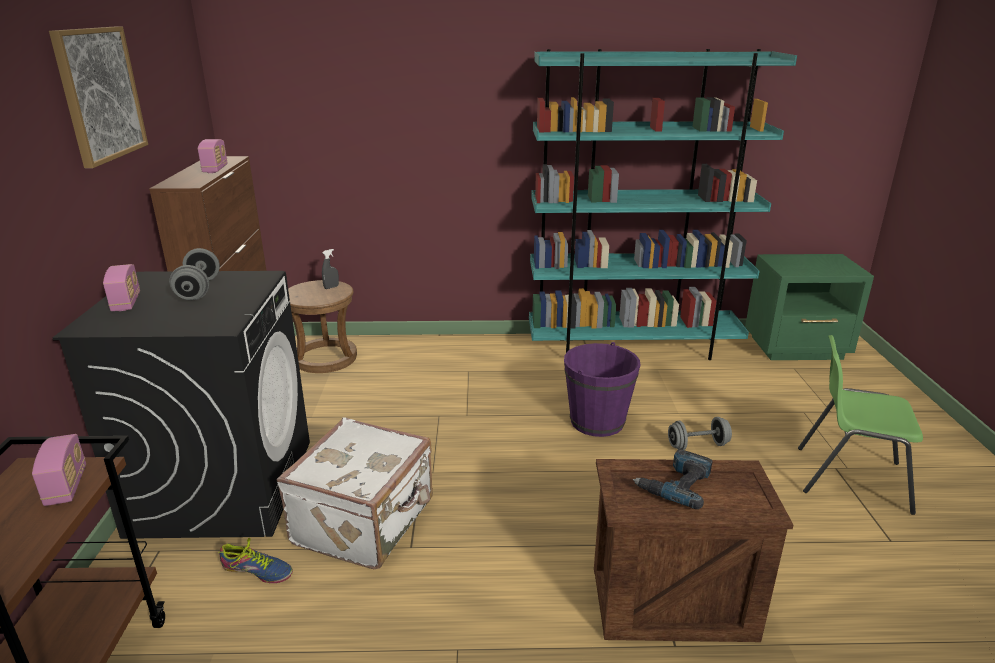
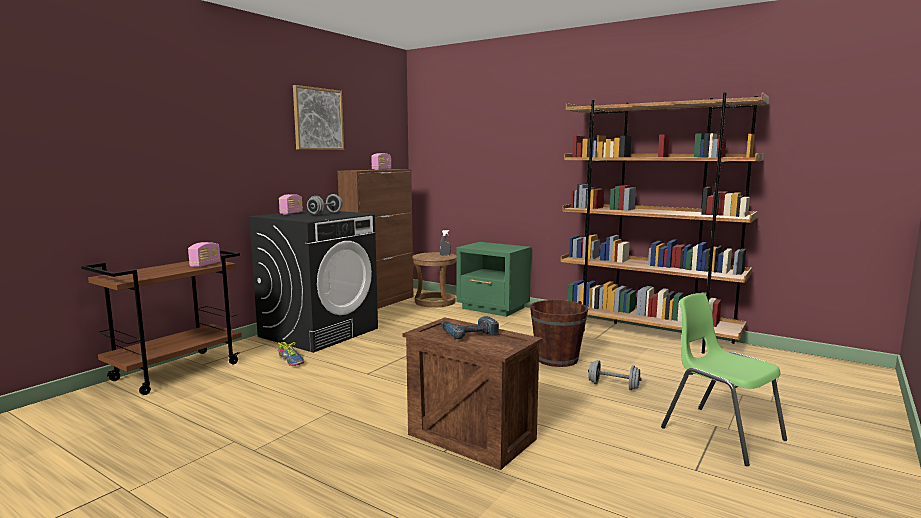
camera: 35 degrees right, 15 degrees down
white suitcase [277,417,433,569] -> none
turquoise bookcase [529,49,797,360] -> brown bookcase [560,92,769,354]
purple bucket [564,342,640,437] -> brown bucket [530,300,588,367]
green nightstand [745,254,874,360] -> green nightstand moved to [456,242,531,317]

